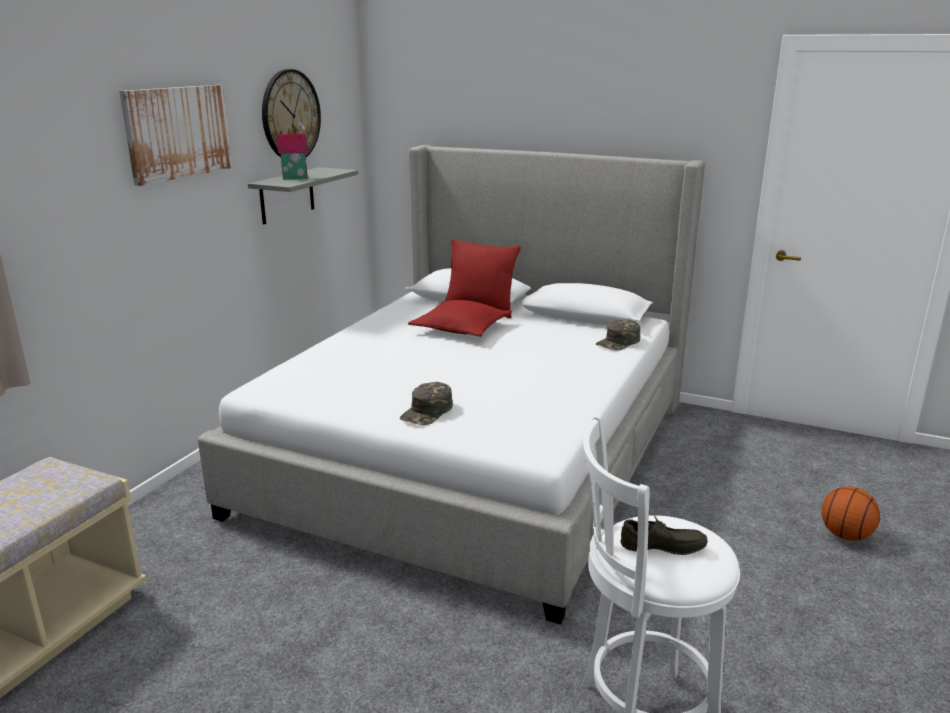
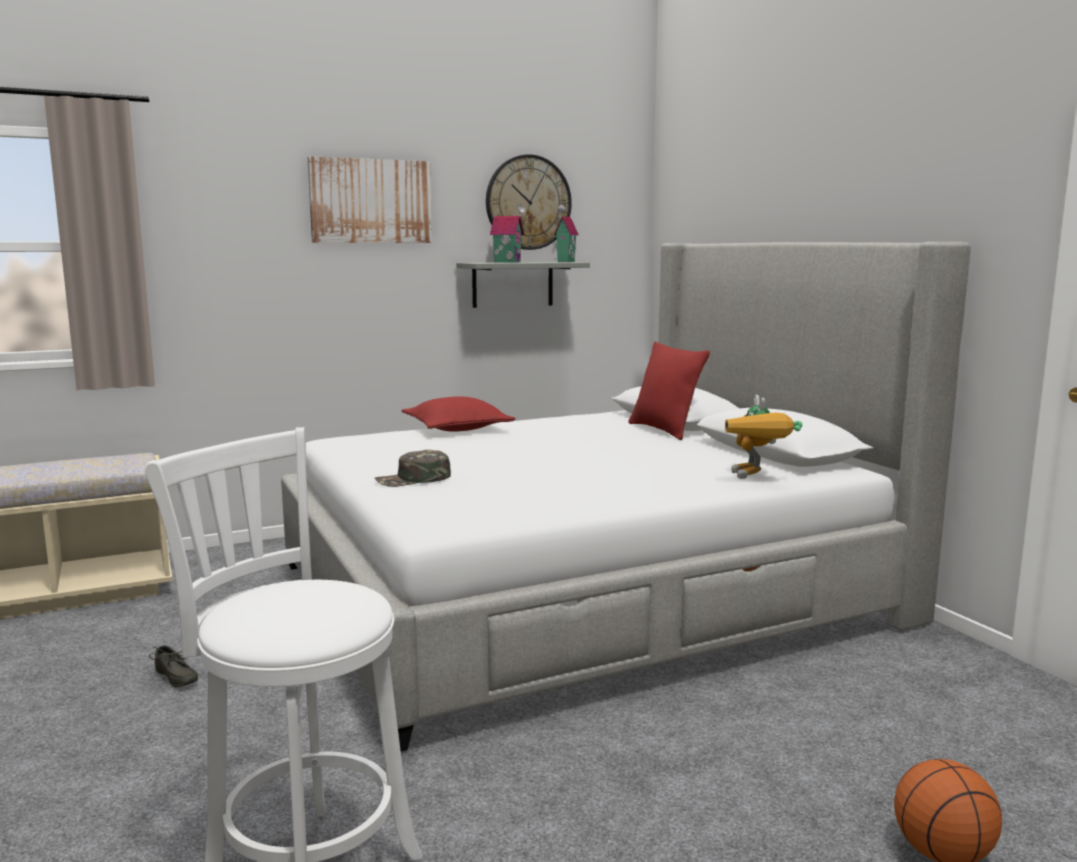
camera: 40 degrees right, 10 degrees down
red pillow [408,300,512,337] -> red pillow moved to [401,396,516,432]
green cap [596,320,640,351] -> toy robot [725,395,802,479]
grey shoe [620,516,708,555] -> grey shoe moved to [149,646,198,687]
none -> toy house [554,205,579,262]

